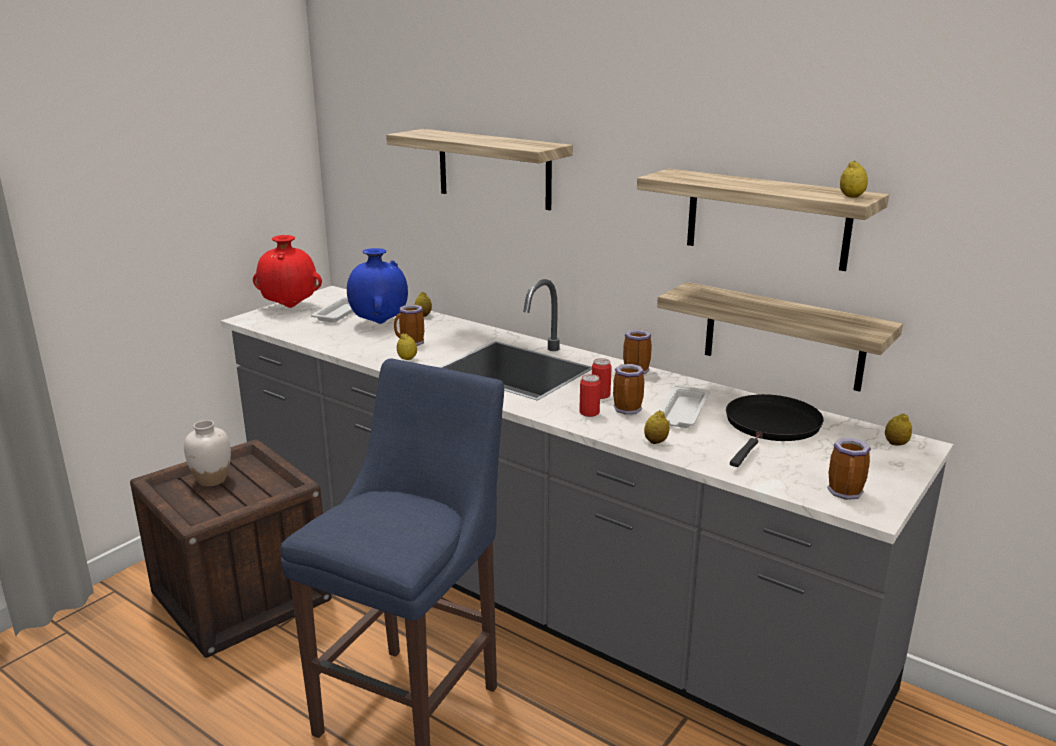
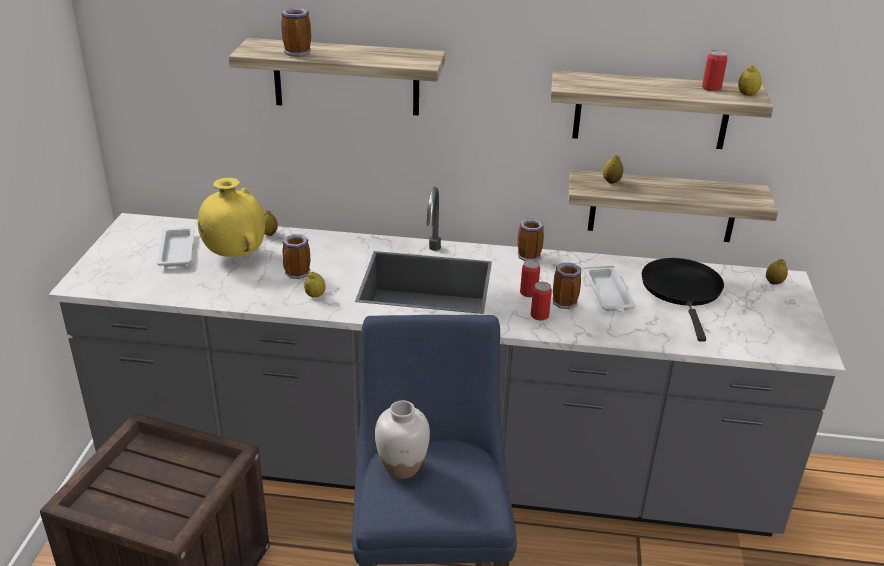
camera: 30 degrees left, 10 degrees up
white vase [184,420,231,487] -> white vase moved to [375,400,430,479]
red vase [253,235,322,308] -> none
blue vase [347,248,408,324] -> yellow vase [198,178,265,257]
lemon [644,410,669,444] -> lemon moved to [603,155,624,184]
mug [827,438,871,500] -> mug moved to [281,8,311,57]
none -> can [702,50,727,91]

